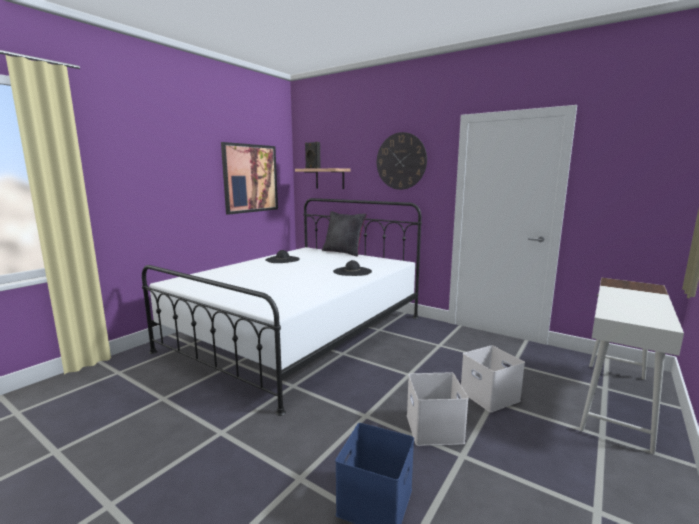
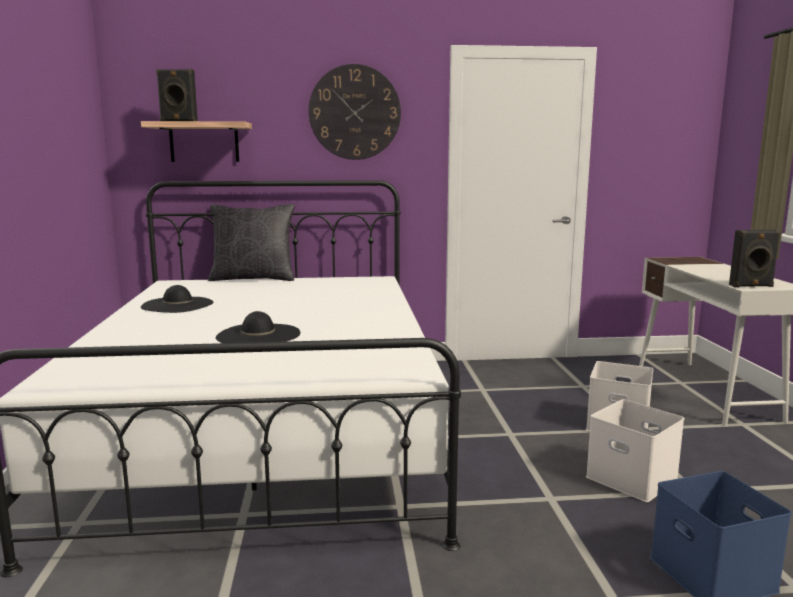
camera: 40 degrees left, 0 degrees up
picture [221,142,278,215] -> none
black hat [333,260,372,276] -> black hat moved to [216,311,301,343]
none -> black speaker [729,230,781,287]

